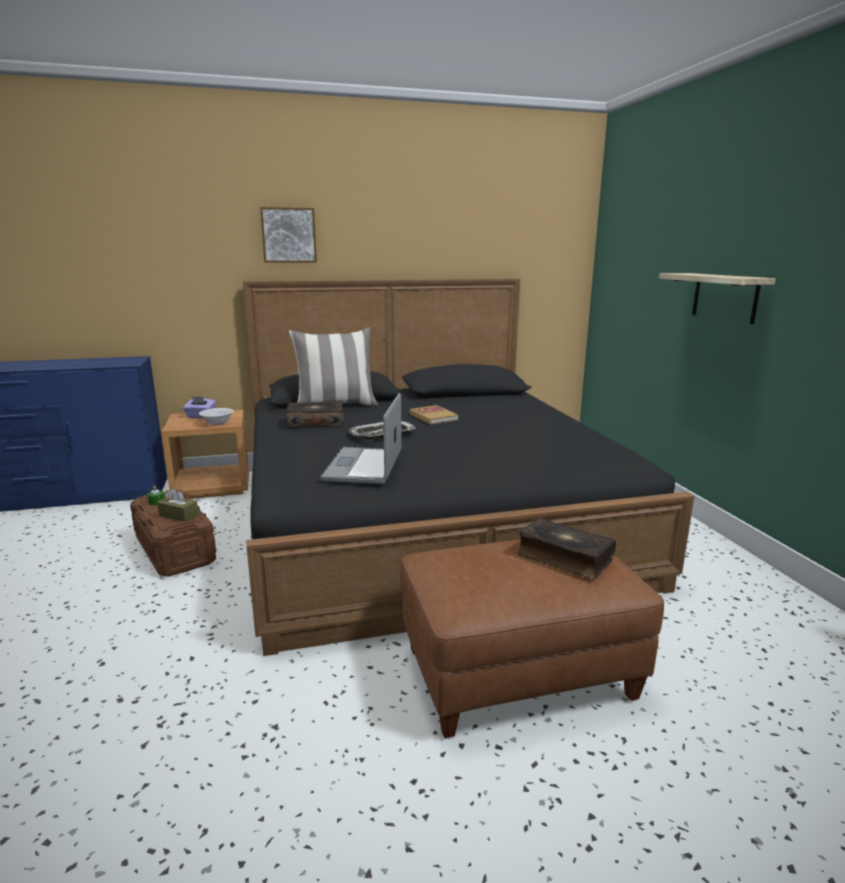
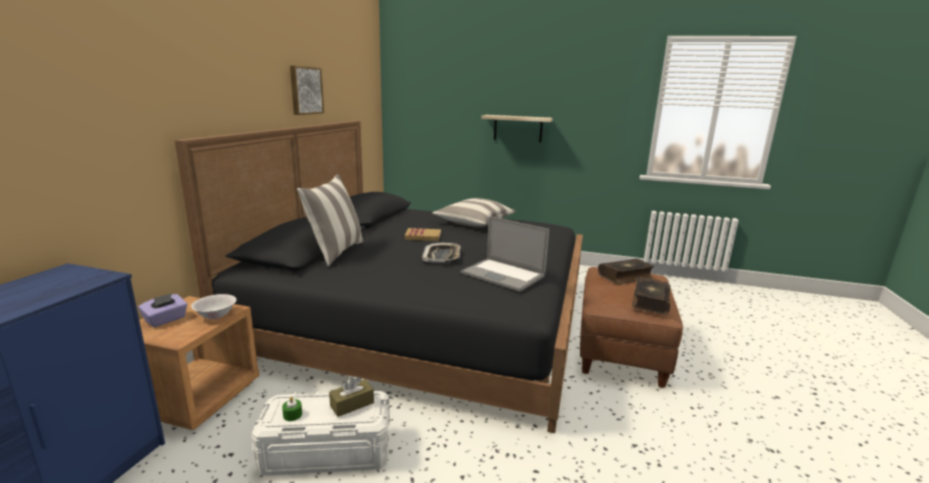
camera: 60 degrees left, 0 degrees up
brown storage box [130,490,216,576] -> white storage box [251,391,390,476]
picture [260,207,317,263] -> picture moved to [290,66,324,115]
book [286,401,344,427] -> book moved to [632,276,671,315]
none -> pillow [432,198,516,227]

